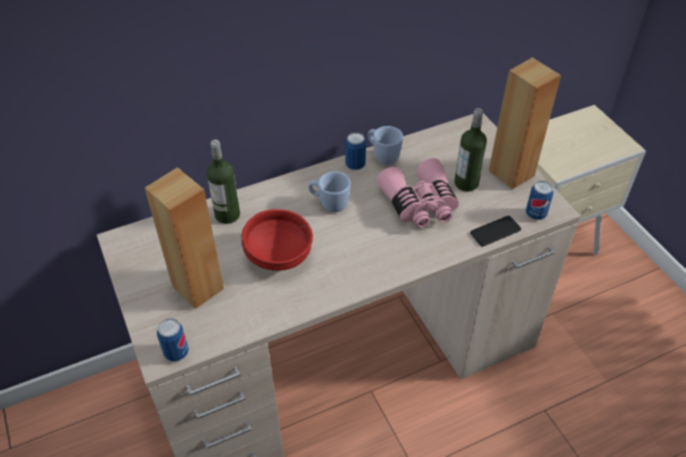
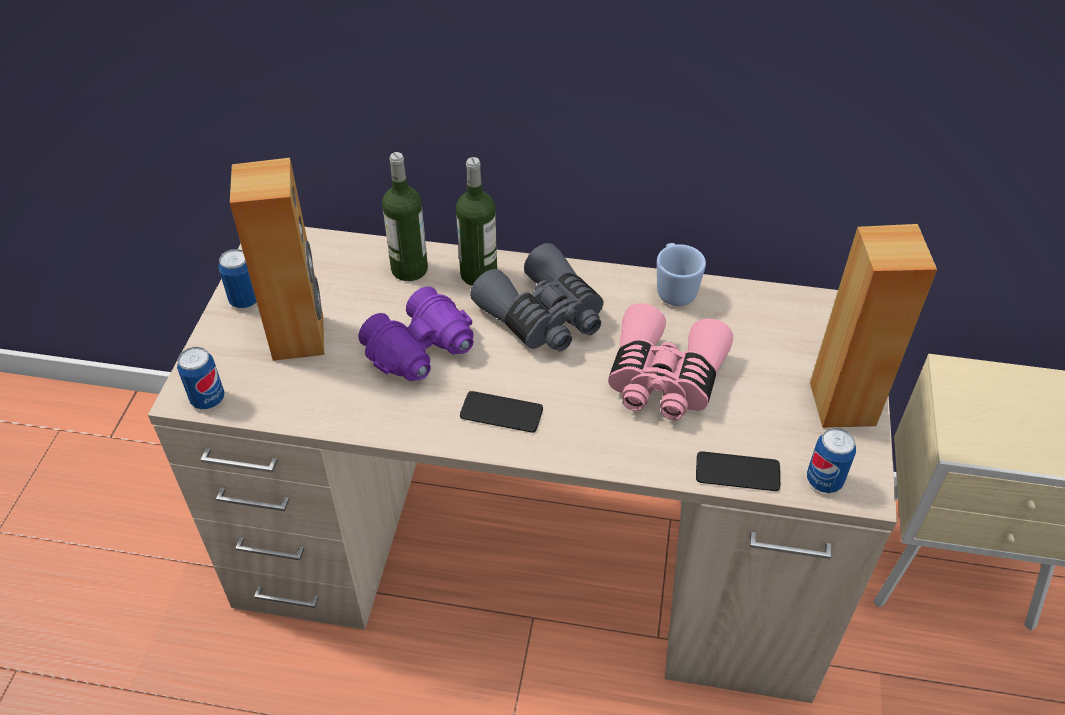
camera: 35 degrees right, 0 degrees up
red bowl [241,209,313,271] -> purple binoculars [359,286,474,381]
blue mug [308,172,351,212] -> grey binoculars [470,243,604,351]
can [345,132,366,170] -> can moved to [218,249,257,308]
bottle [454,108,487,192] -> bottle moved to [456,157,497,286]
none -> phone [460,391,543,433]

